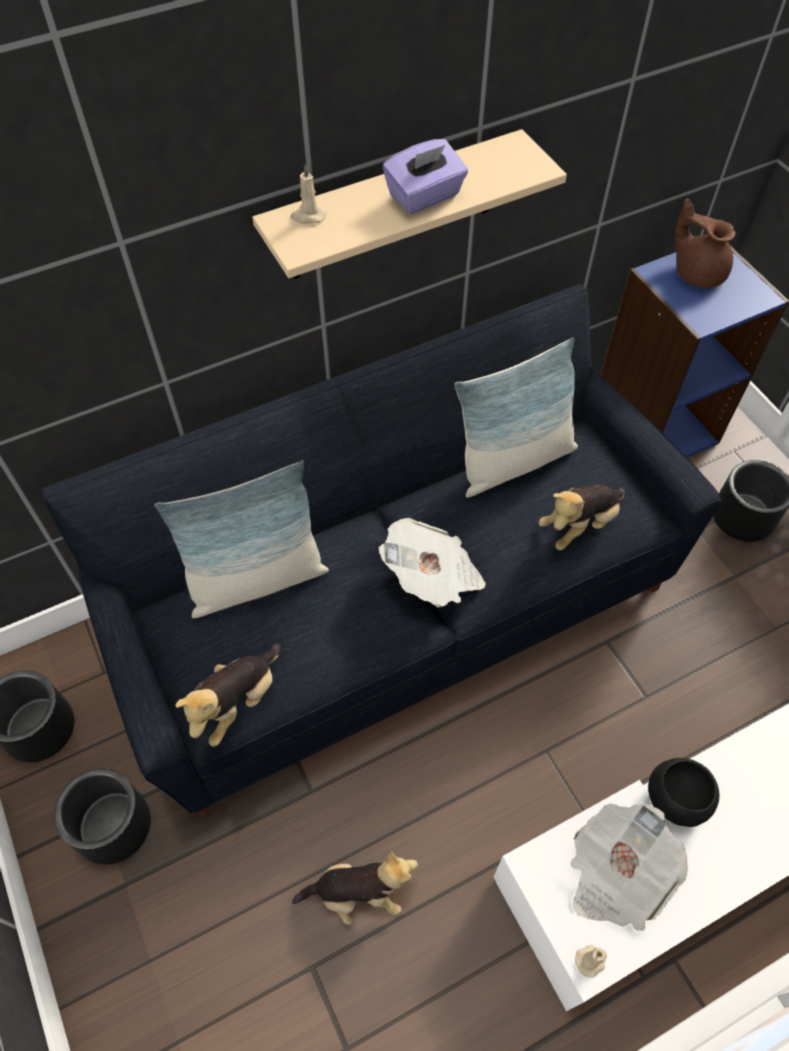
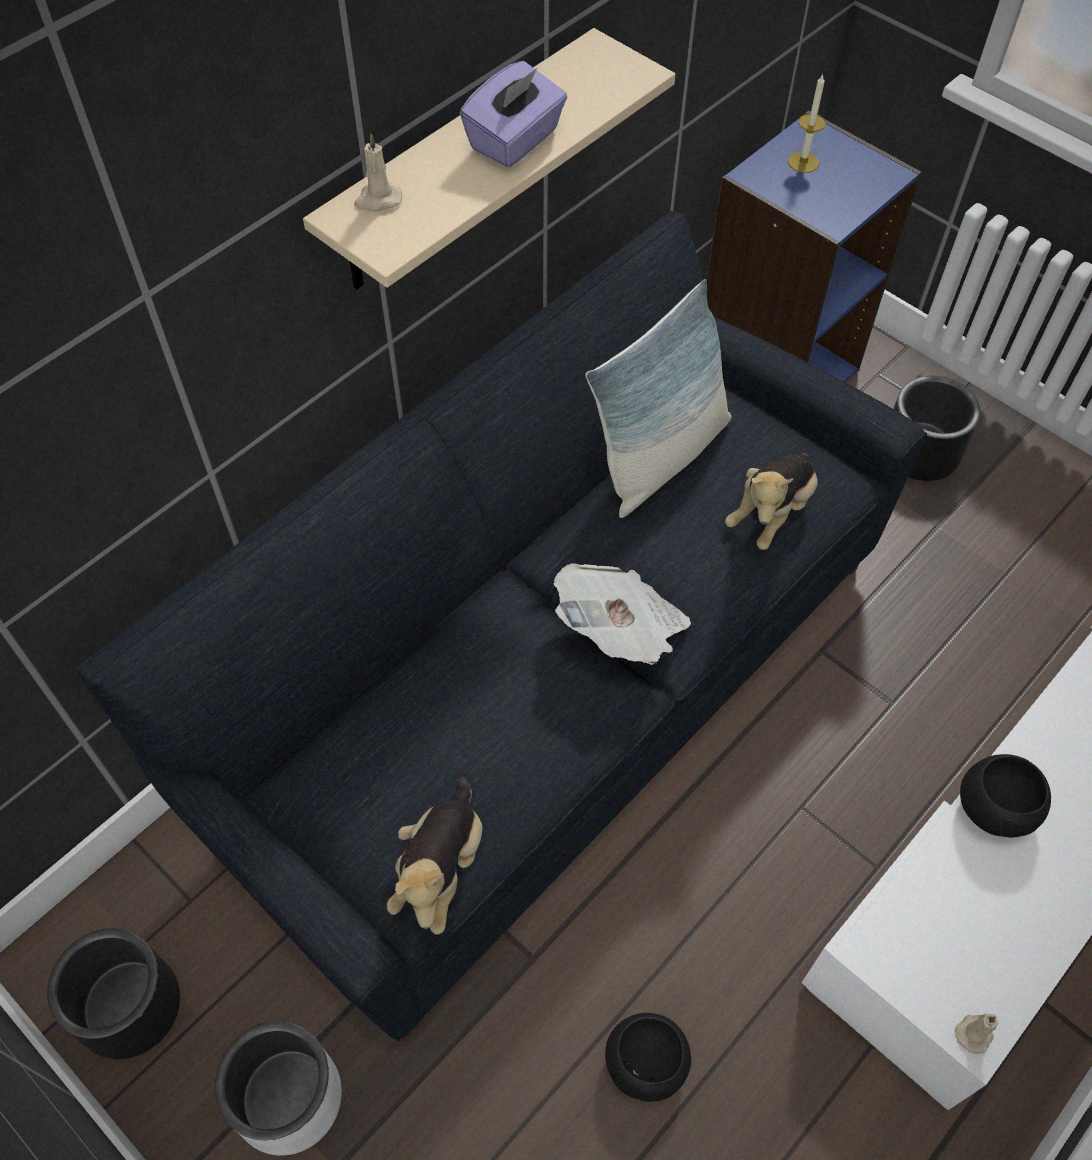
camera: 20 degrees left, 0 degrees up
black planter [54,768,151,865] -> white planter [215,1021,342,1156]
pillow [155,461,329,618] -> none
plush toy [292,851,418,925] -> black bowl [605,1013,691,1102]
newspaper [570,803,688,931] -> none
brown teapot [675,198,736,288] -> candle [788,74,826,173]

